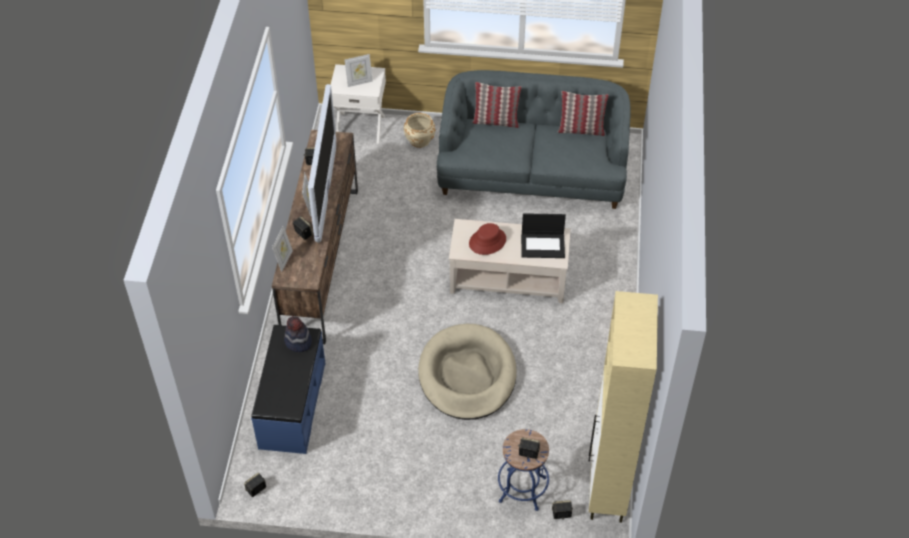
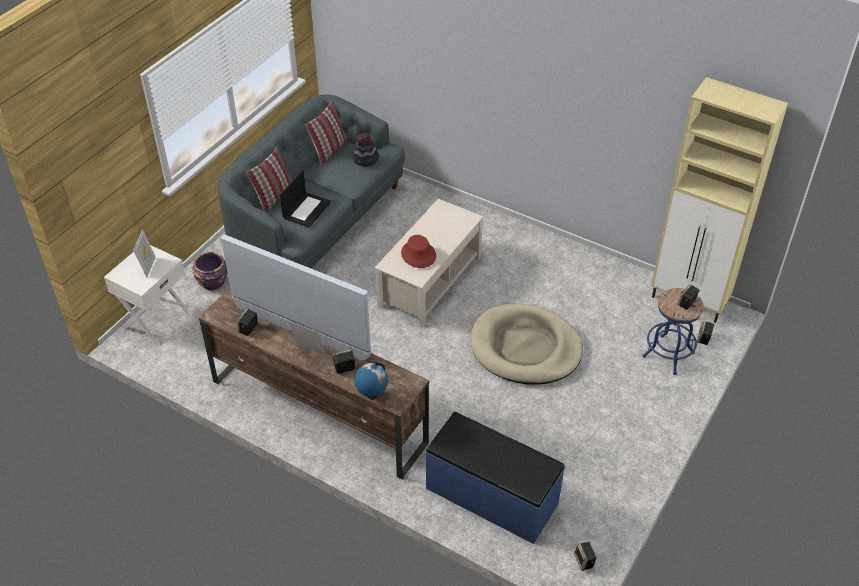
camera: 65 degrees left, 5 degrees down
picture frame [272,226,293,272] -> globe [354,363,388,400]
hat [284,316,312,352] -> hat moved to [353,132,379,167]
beige planter [404,113,435,148] -> purple planter [193,252,228,291]
laptop [521,213,566,258] -> laptop moved to [280,170,331,228]

